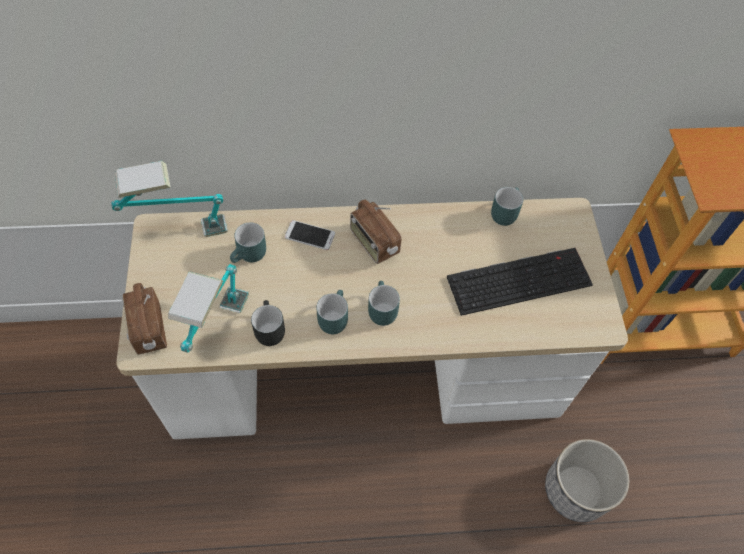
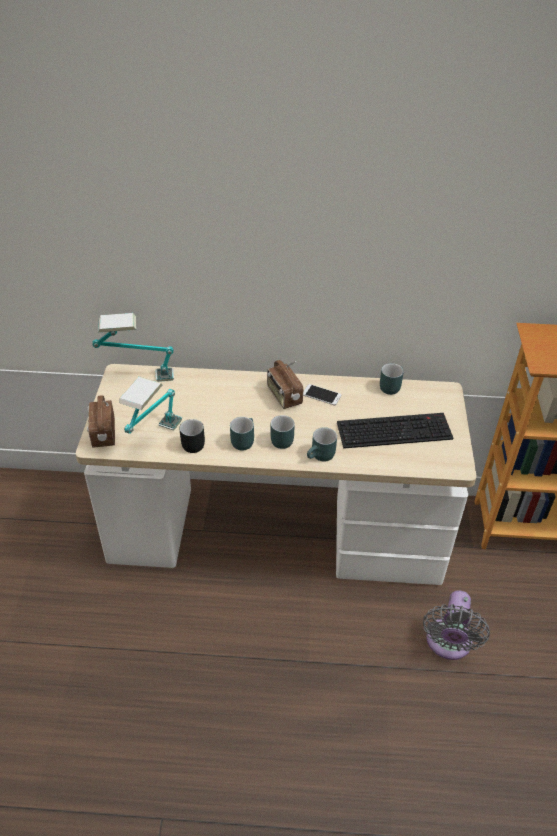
camera: 10 degrees right, 15 degrees down
turquoise mug [230,222,266,263] -> turquoise mug moved to [307,427,337,462]
phone [285,220,335,250] -> phone moved to [303,384,341,405]
planter [545,439,629,522] -> grey fan [423,590,490,660]

